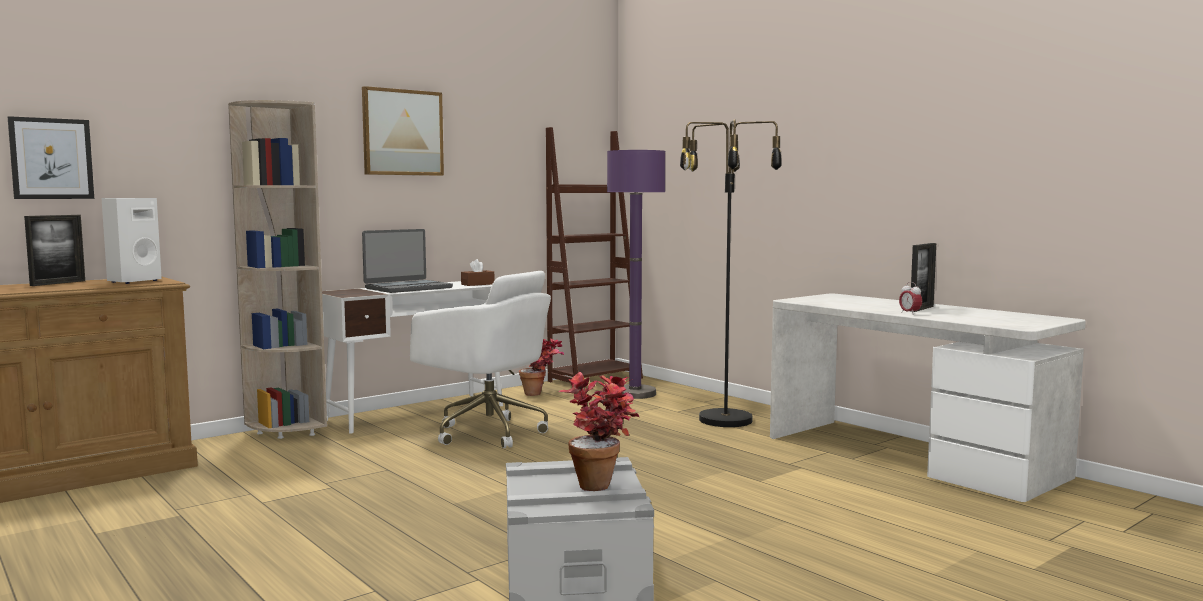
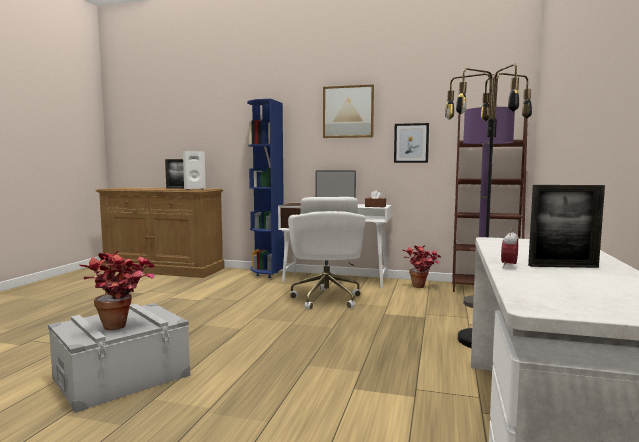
camera: 55 degrees right, 0 degrees up
picture [8,116,94,199] -> picture moved to [394,123,429,163]
beige bookcase [228,100,327,439] -> blue bookcase [247,99,284,278]

